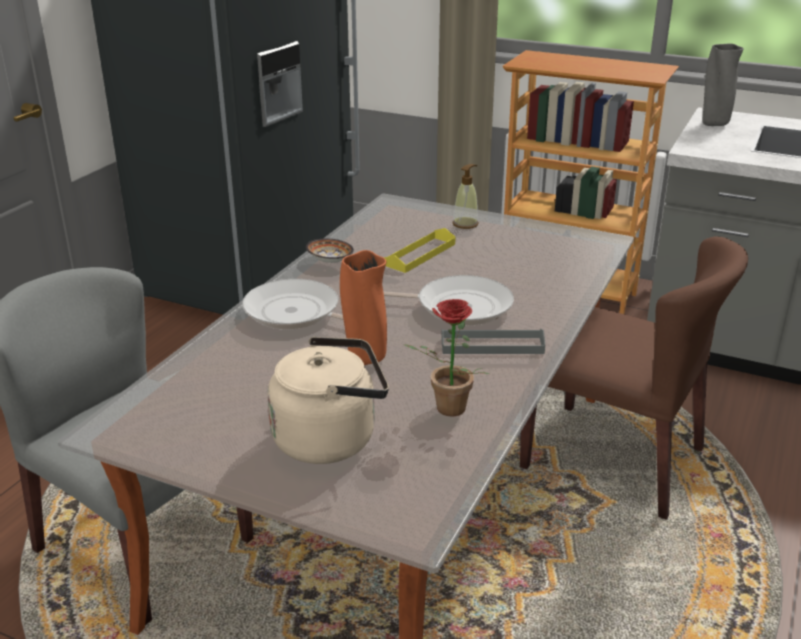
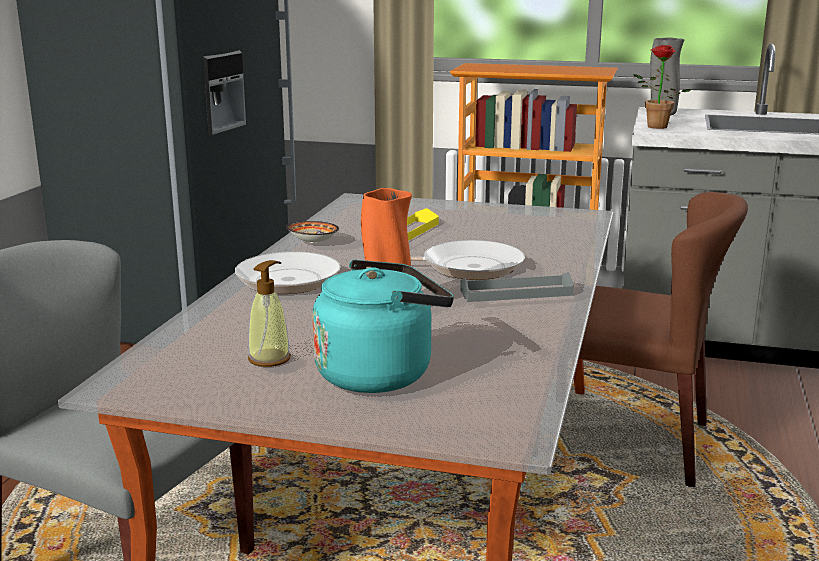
camera: 10 degrees left, 10 degrees down
beige kettle [268,337,389,464] -> turquoise kettle [312,260,454,393]
potted plant [403,299,489,417] -> potted plant moved to [634,45,692,129]
soap dispenser [453,164,479,229] -> soap dispenser moved to [248,260,291,367]

